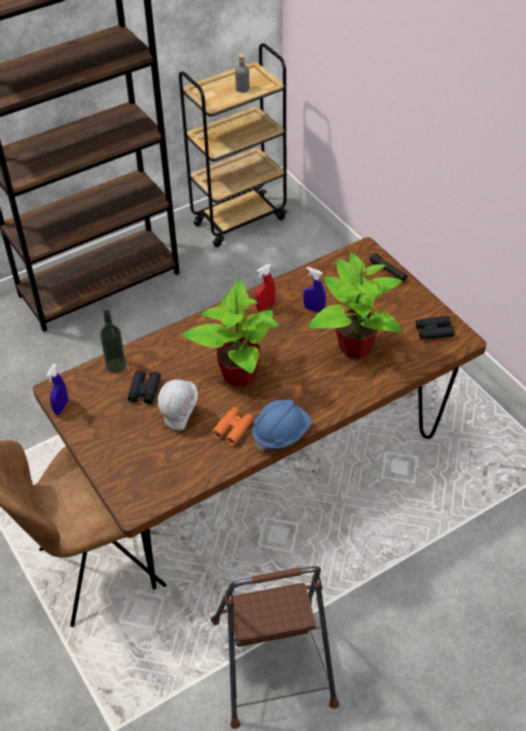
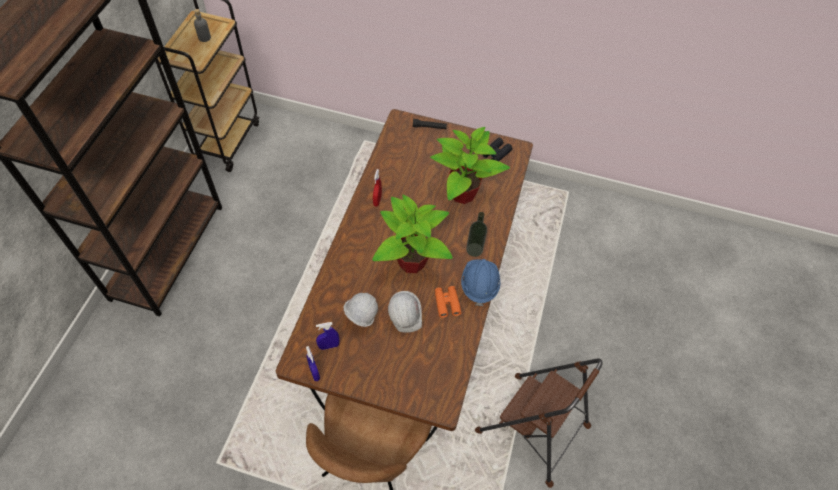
camera: 45 degrees left, 10 degrees up
bottle [100,310,126,373] -> bottle moved to [466,212,487,257]
black binoculars [128,370,161,404] -> white hard hat [344,293,378,327]
blue spray bottle [303,267,326,313] -> blue spray bottle moved to [316,322,339,350]

